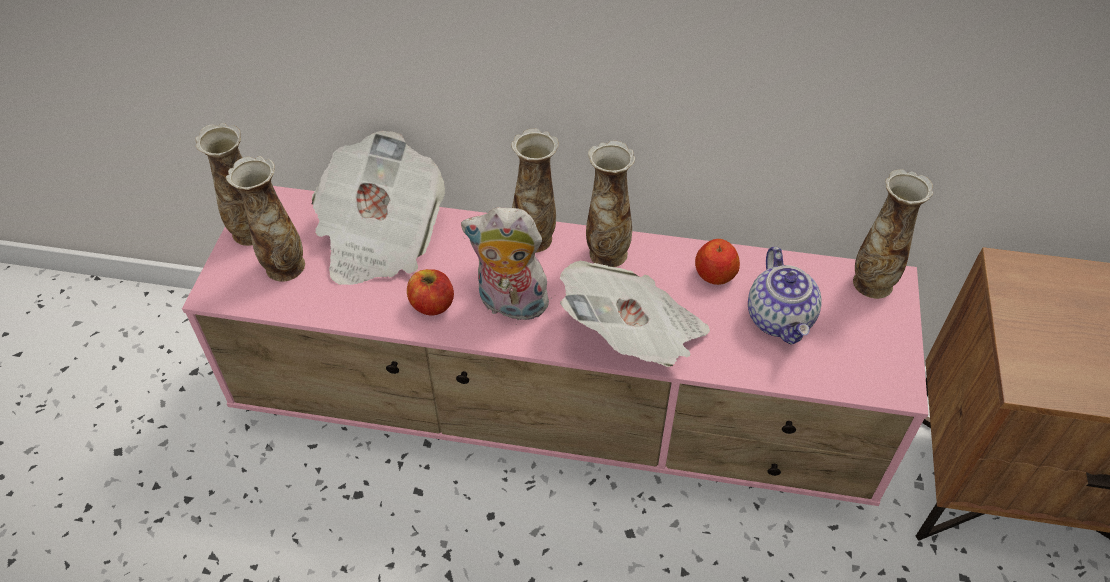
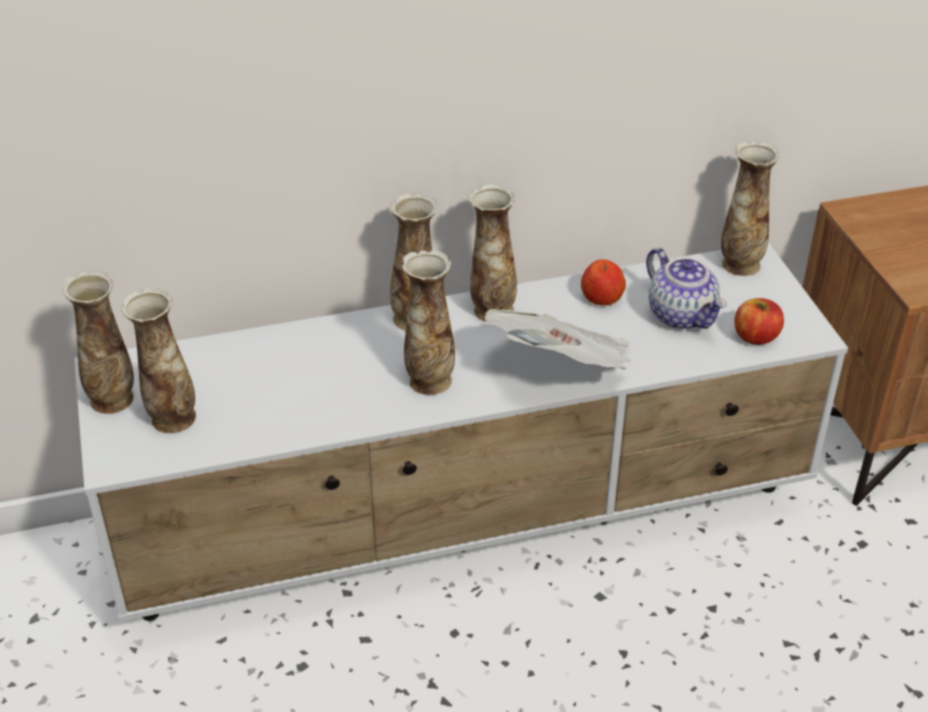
camera: 25 degrees left, 10 degrees down
pink tv stand [182,186,928,506] -> white tv stand [74,242,848,622]
newspaper [312,131,445,285] -> none
apple [407,269,454,315] -> apple moved to [735,298,784,345]
plush toy [461,207,552,321] -> vase [402,250,455,395]

